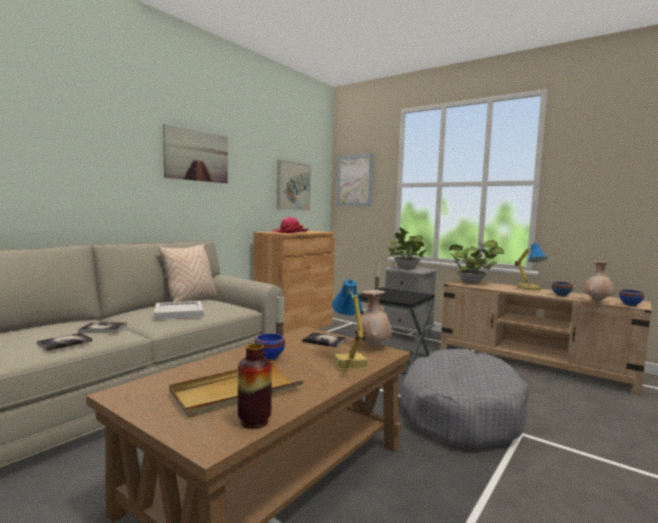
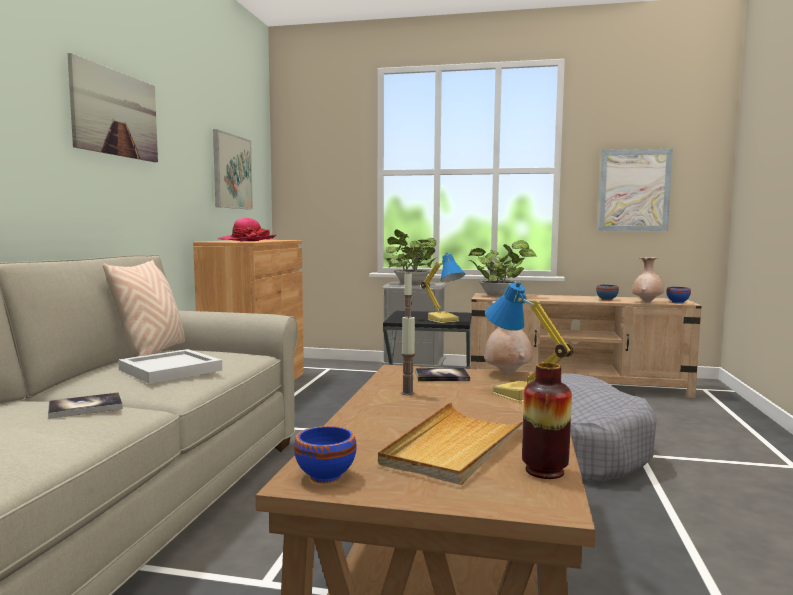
camera: 25 degrees left, 0 degrees up
book [37,333,92,351] -> none
blue bowl [255,333,285,360] -> blue bowl moved to [294,426,357,483]
picture [336,154,374,206] -> picture moved to [598,149,673,231]
table lamp [515,242,547,291] -> table lamp moved to [421,253,465,323]

